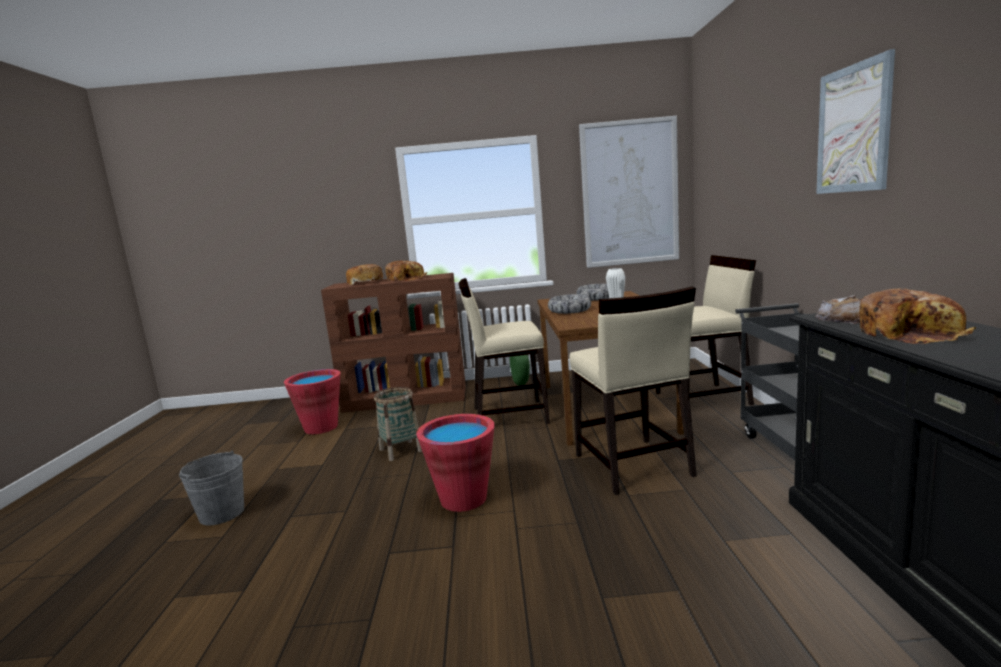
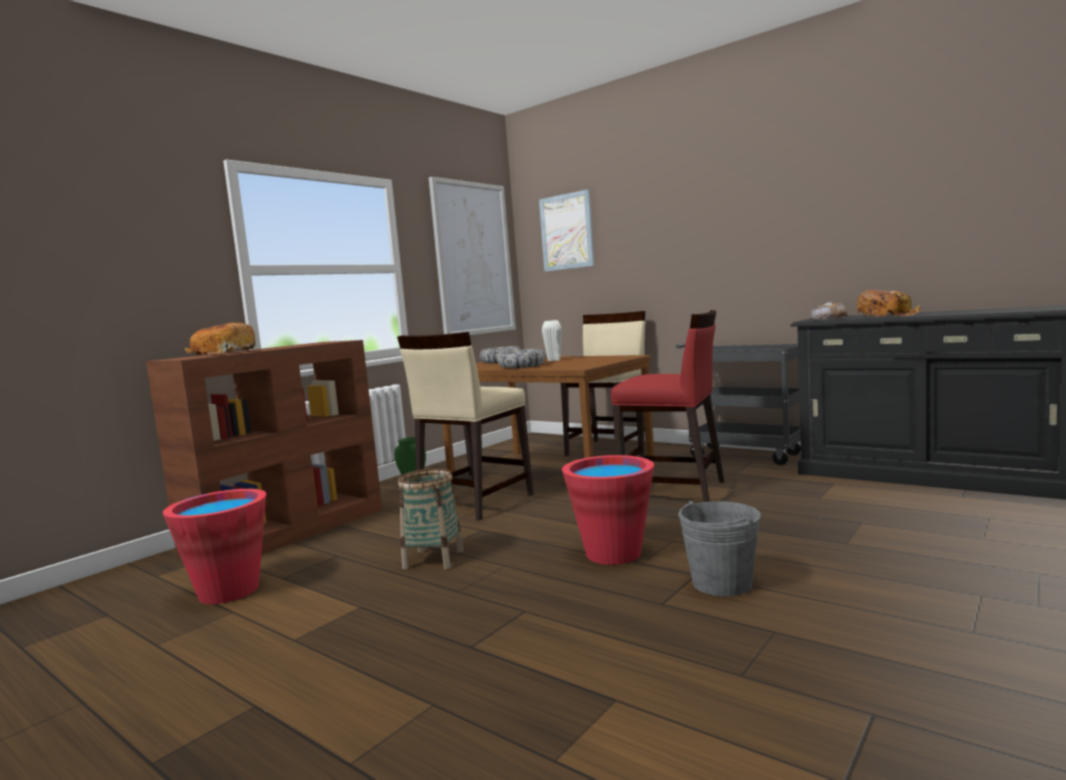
camera: 50 degrees left, 5 degrees down
grey bucket [179,451,244,525] -> grey bucket moved to [678,500,761,596]
bread [385,261,427,281] -> none
beige chair [569,287,697,495] -> red chair [611,310,724,502]
picture [816,49,895,194] -> picture moved to [539,189,594,272]

